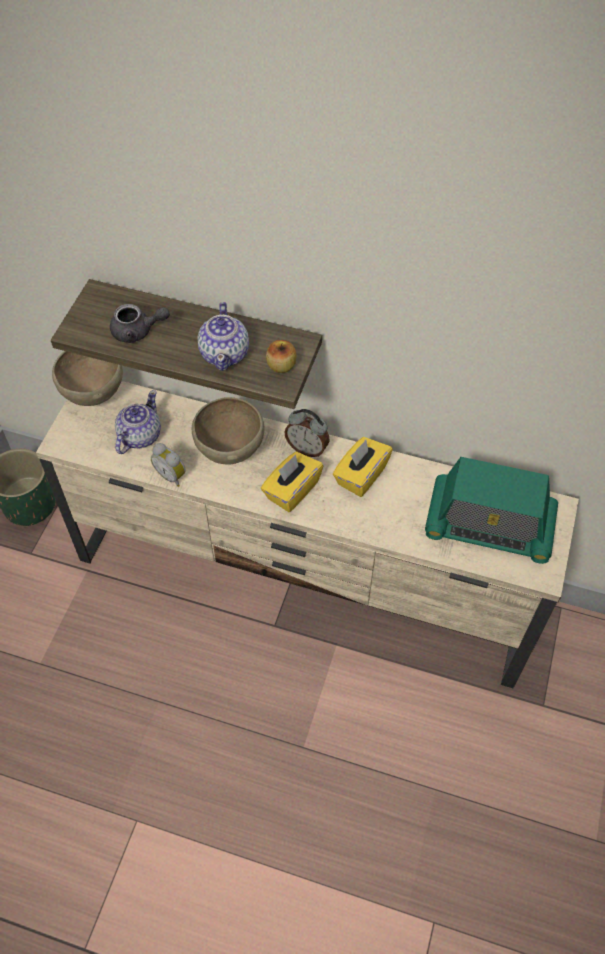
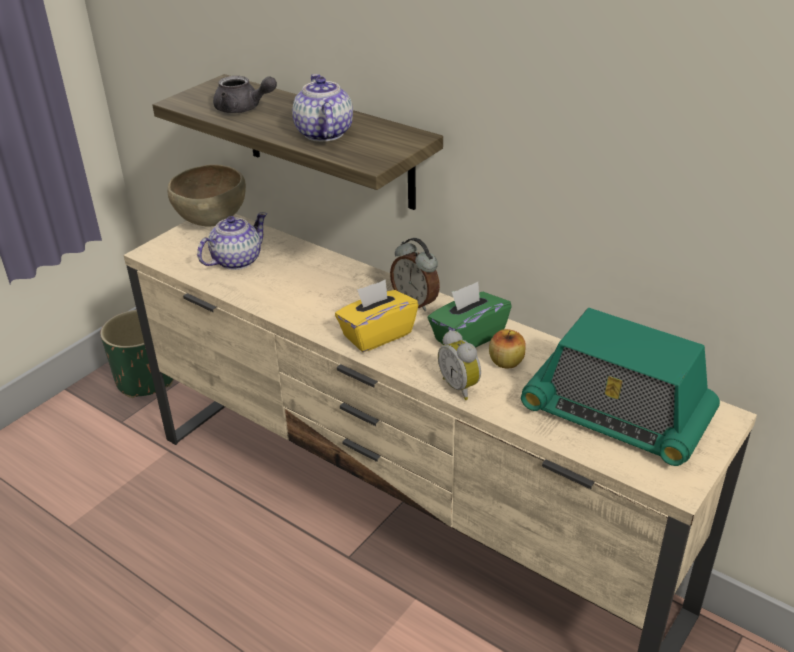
camera: 20 degrees right, 20 degrees down
alarm clock [151,443,186,487] -> alarm clock moved to [438,330,481,400]
brown bowl [192,397,265,465] -> none
teapot [197,302,249,371] -> teapot turned 150 degrees clockwise [292,74,353,142]
apple [266,340,296,373] -> apple moved to [489,329,526,369]
yellow tissue box [333,437,393,497] -> green tissue box [428,282,512,348]

